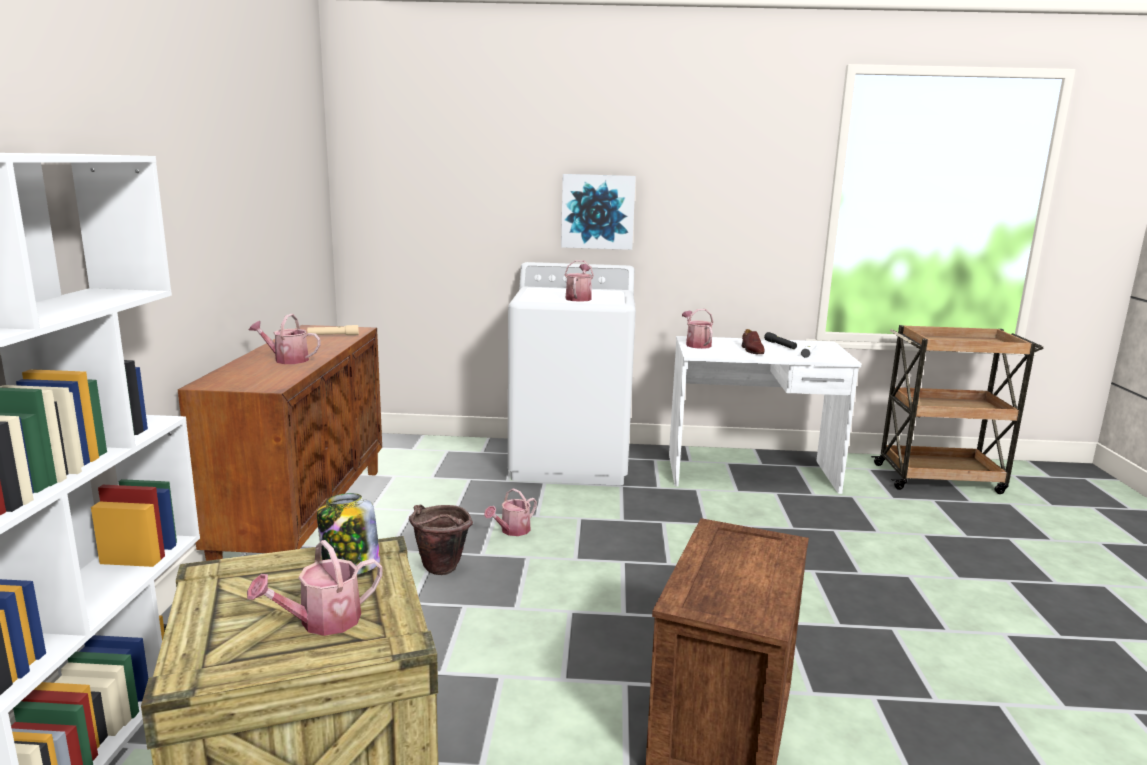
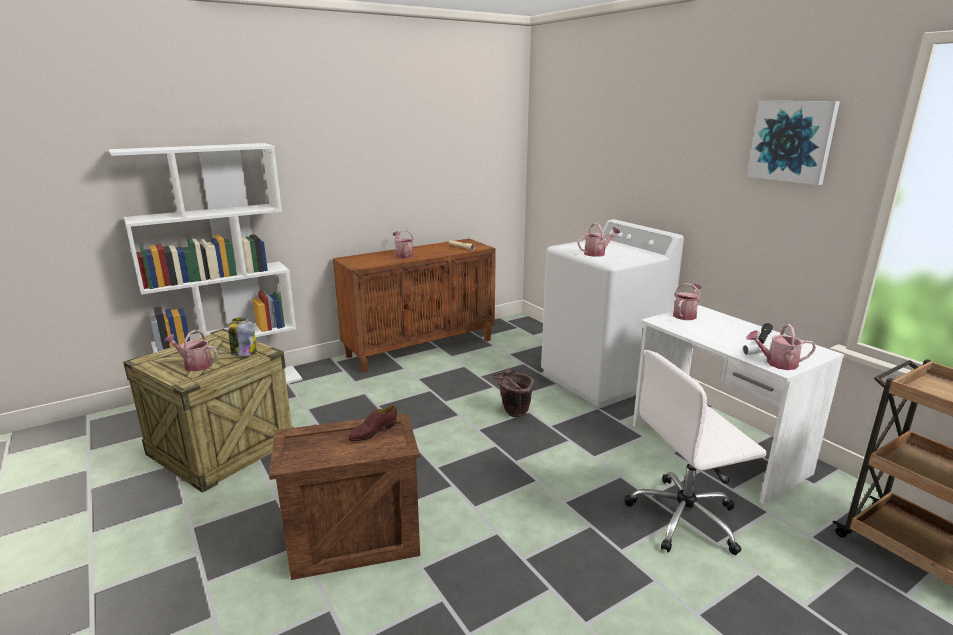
camera: 55 degrees right, 5 degrees up
brown bucket [409,505,473,575] -> brown bucket moved to [491,368,534,417]
watering can [484,488,537,536] -> watering can moved to [746,324,816,370]
picture [561,174,636,250] -> picture moved to [747,101,840,185]
brown shoe [742,329,765,354] -> brown shoe moved to [348,405,397,441]
none -> white office chair [624,350,767,555]

